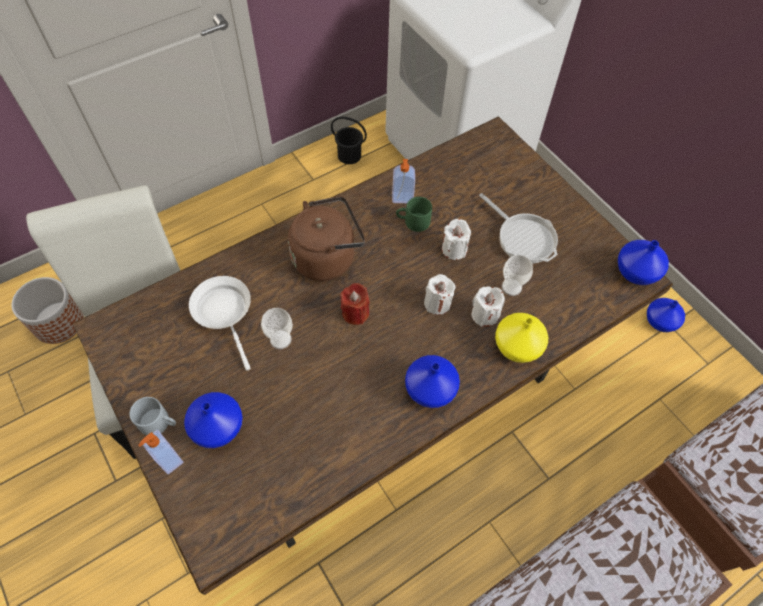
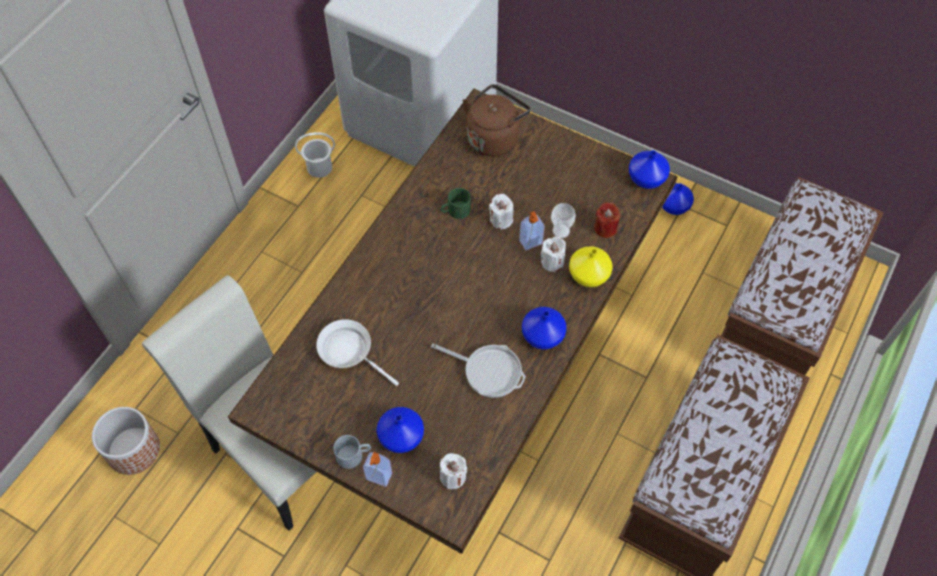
camera: 25 degrees left, 0 degrees up
cup [261,308,293,349] -> none
brown kettle [288,196,365,281] -> brown kettle moved to [463,84,530,156]
black bucket [331,117,367,164] -> white bucket [295,132,335,178]
red candle [340,283,370,325] -> red candle moved to [594,202,620,238]
soap dispenser [392,159,415,203] -> soap dispenser moved to [519,211,545,250]
white candle [424,274,456,315] -> white candle moved to [440,453,467,489]
frying pan [479,193,558,264] -> frying pan moved to [431,343,526,398]

